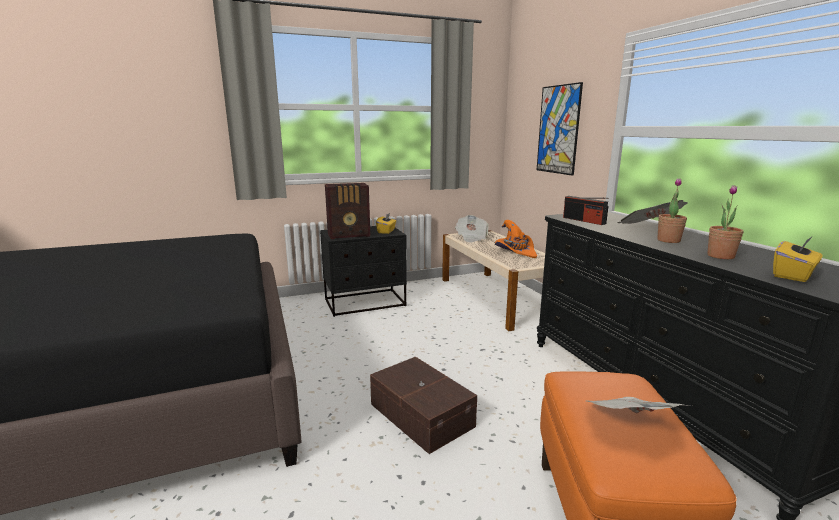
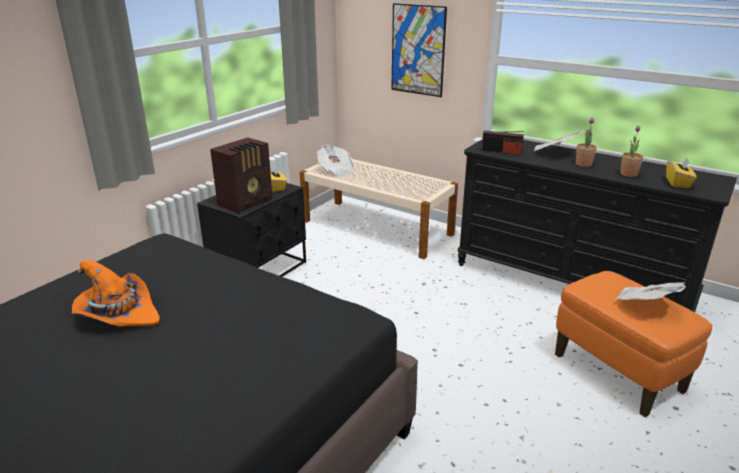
camera: 35 degrees left, 10 degrees up
brown storage box [370,357,477,454] -> none
orange hat [495,220,537,258] -> orange hat moved to [72,259,160,326]

